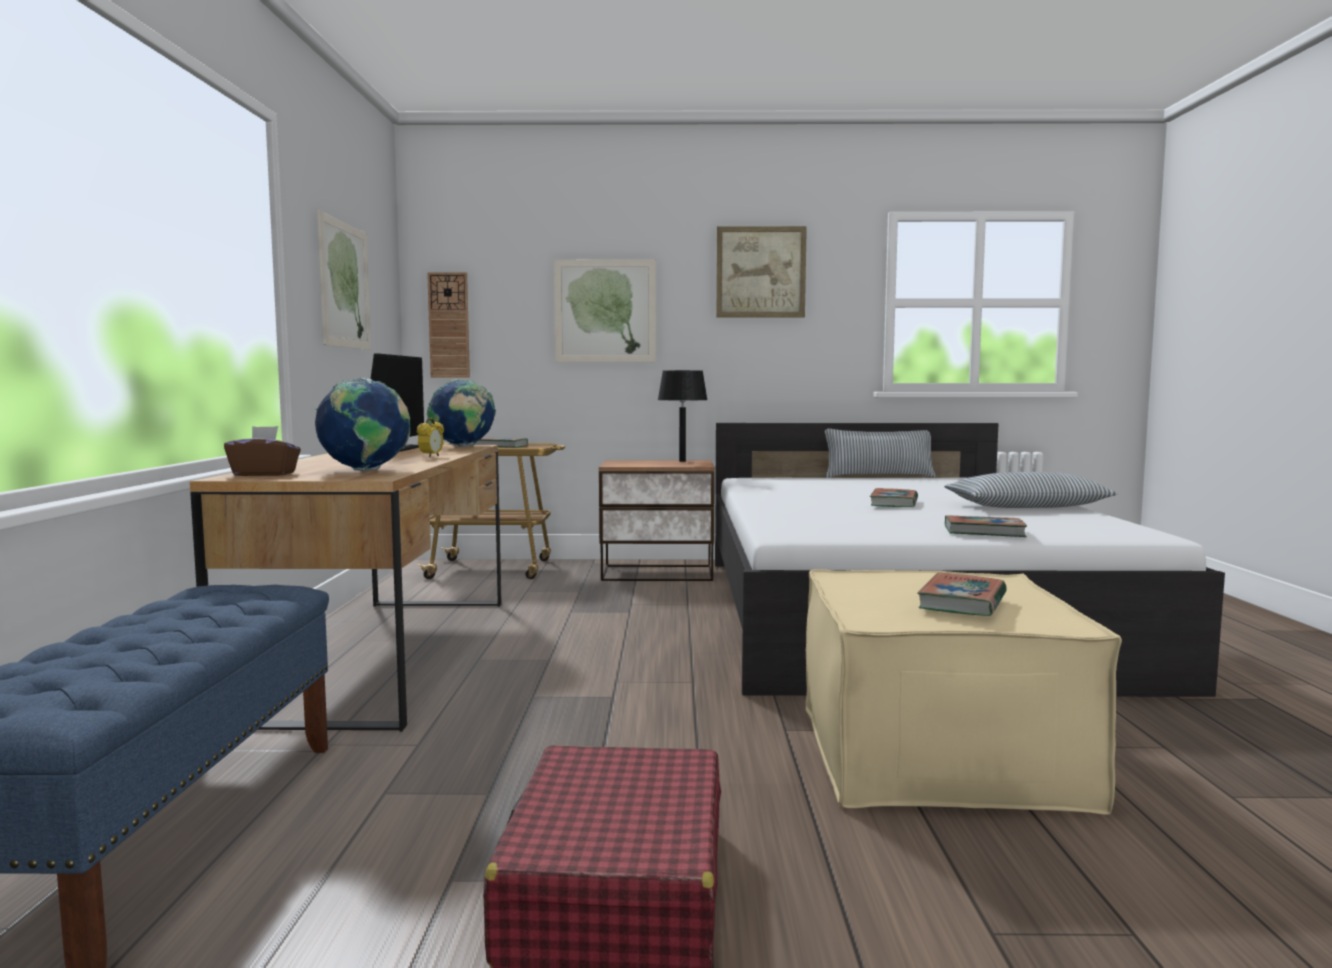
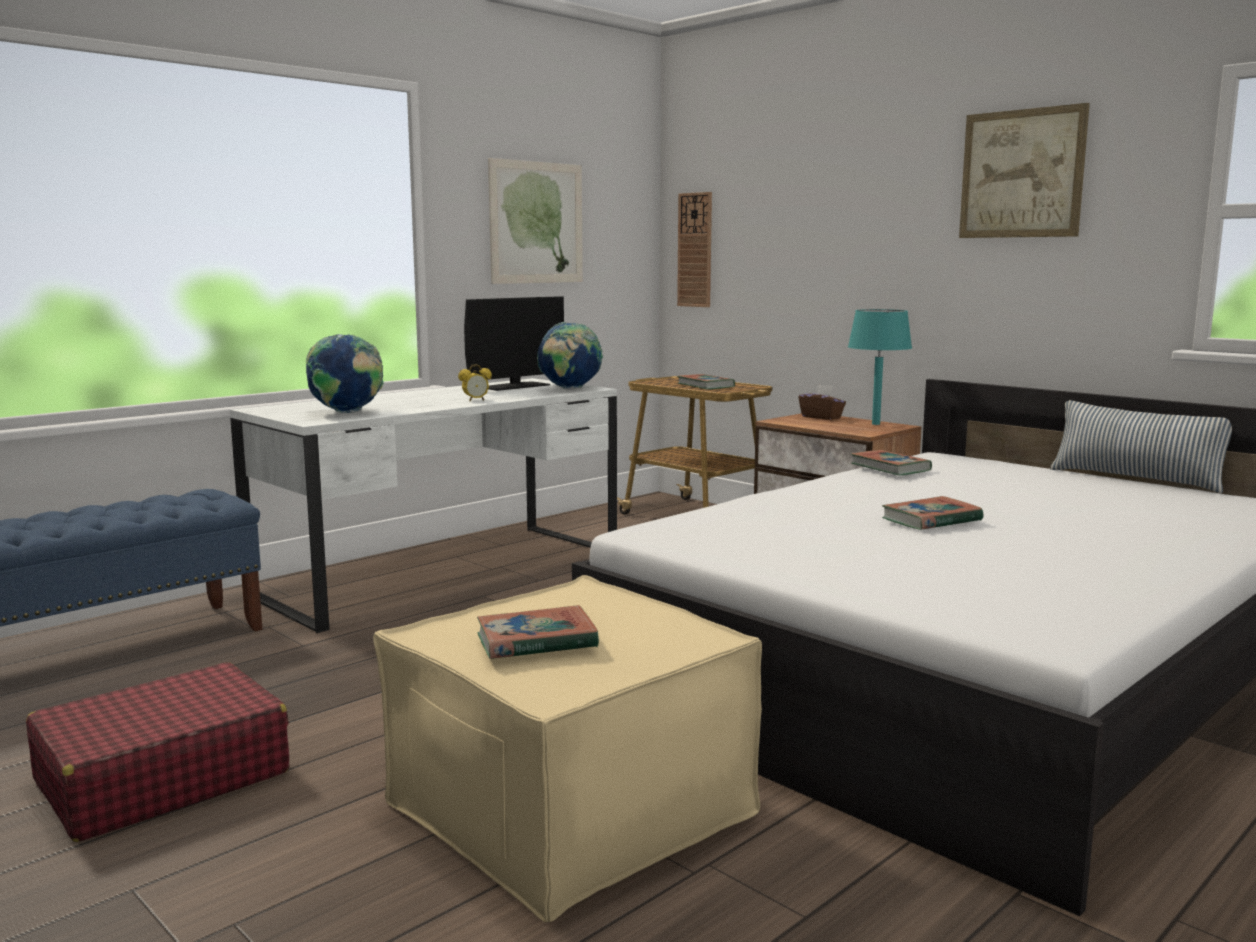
camera: 45 degrees right, 5 degrees up
brown desk [190,445,502,732] -> white desk [230,378,617,633]
brown tissue box [224,426,301,476] -> brown tissue box moved to [798,384,846,420]
picture [554,259,656,362] -> none
black table lamp [658,370,708,462] -> turquoise table lamp [848,309,912,425]
pillow [944,472,1118,508] -> none
book [945,515,1027,537] -> book moved to [851,450,932,476]

